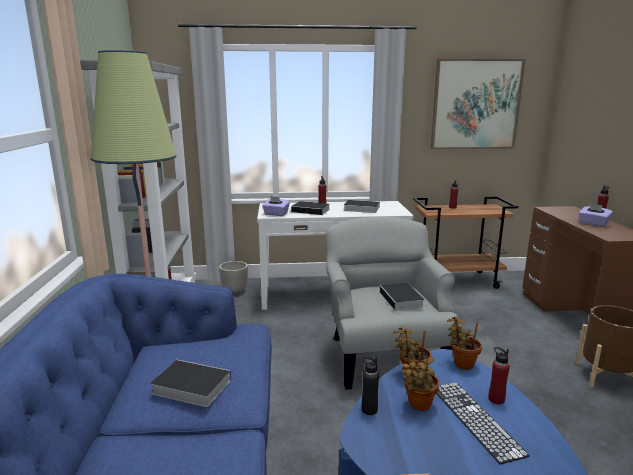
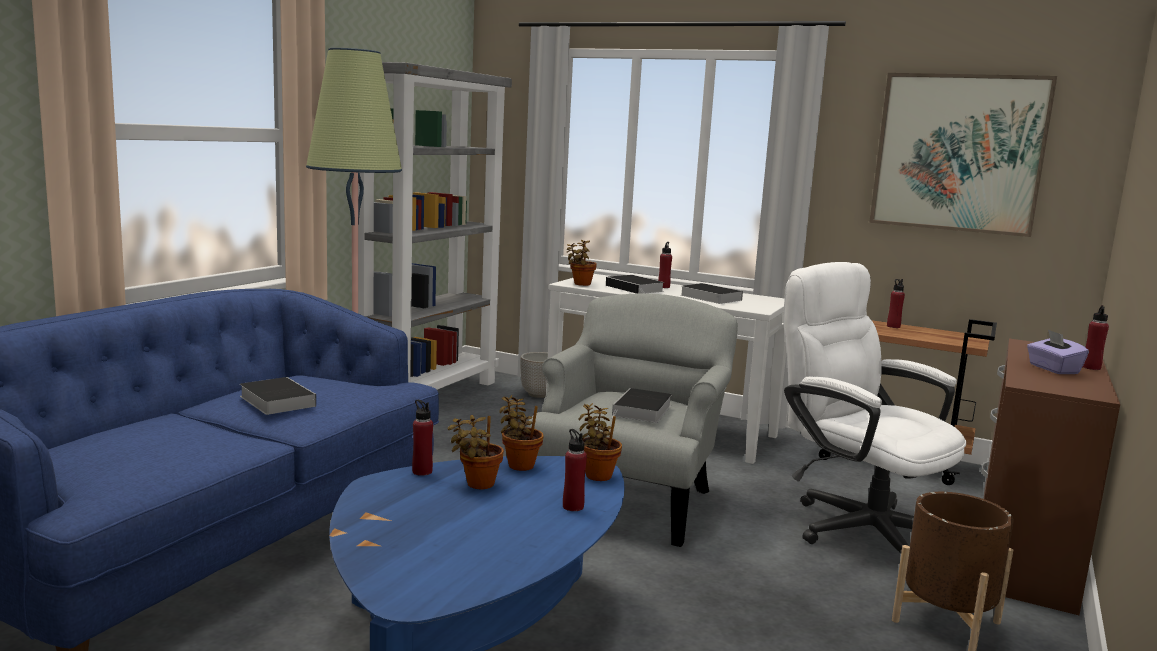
camera: 30 degrees right, 5 degrees down
purple tissue box [262,196,290,216] -> potted plant [567,240,597,286]
black bottle [362,357,379,415] -> red bottle [412,400,433,476]
keyboard [436,383,530,464] -> none
none -> white office chair [783,262,966,554]

